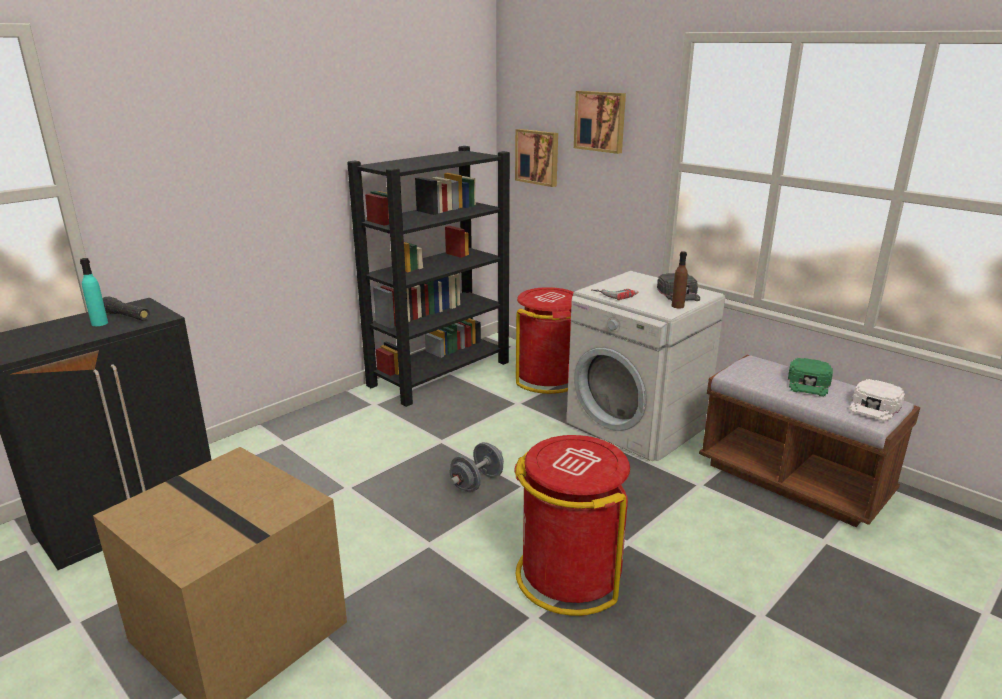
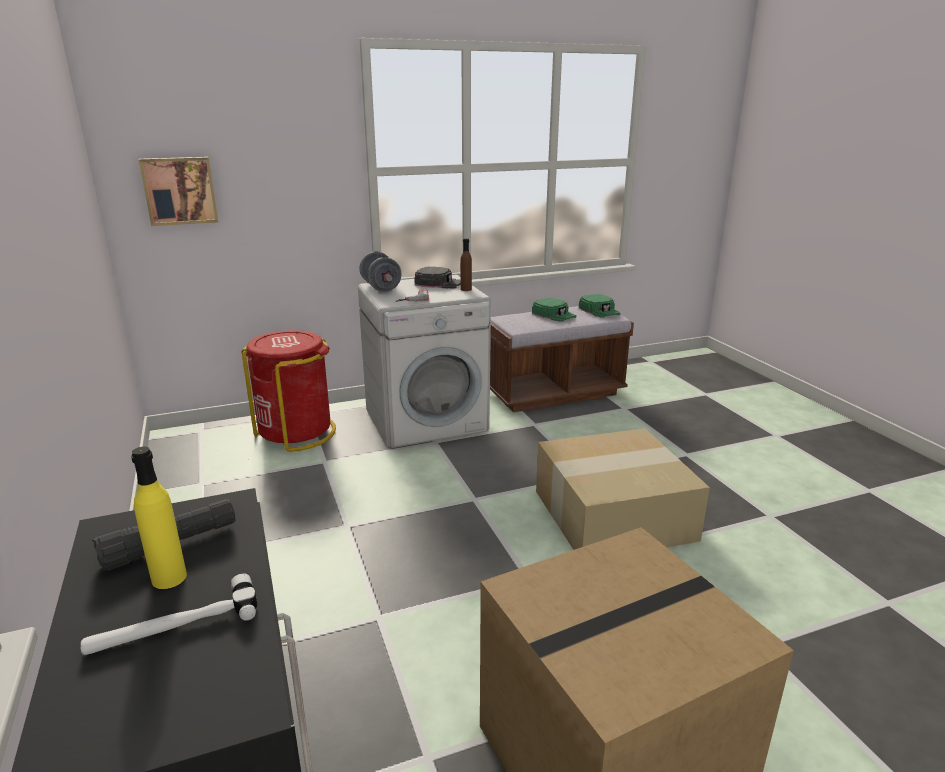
camera: 65 degrees left, 0 degrees up
turquoise bottle [80,258,108,326] -> yellow bottle [131,447,187,589]
black bookcase [347,146,510,407] -> none
grey dumbbell [450,442,504,492] -> grey dumbbell moved to [359,251,402,292]
red trash can [514,435,630,616] -> cardboard box [536,428,710,550]
picture [574,91,626,154] -> none
white cap [849,379,905,422] -> green cap [579,294,620,318]
none -> hammer [80,573,257,655]

